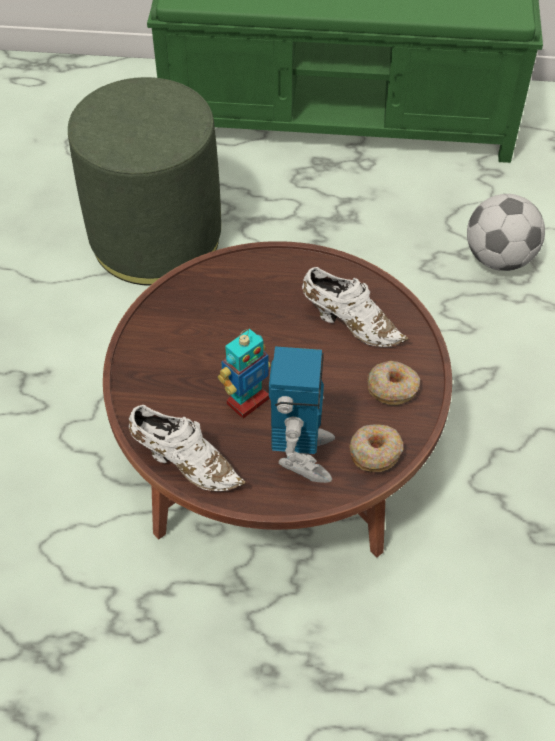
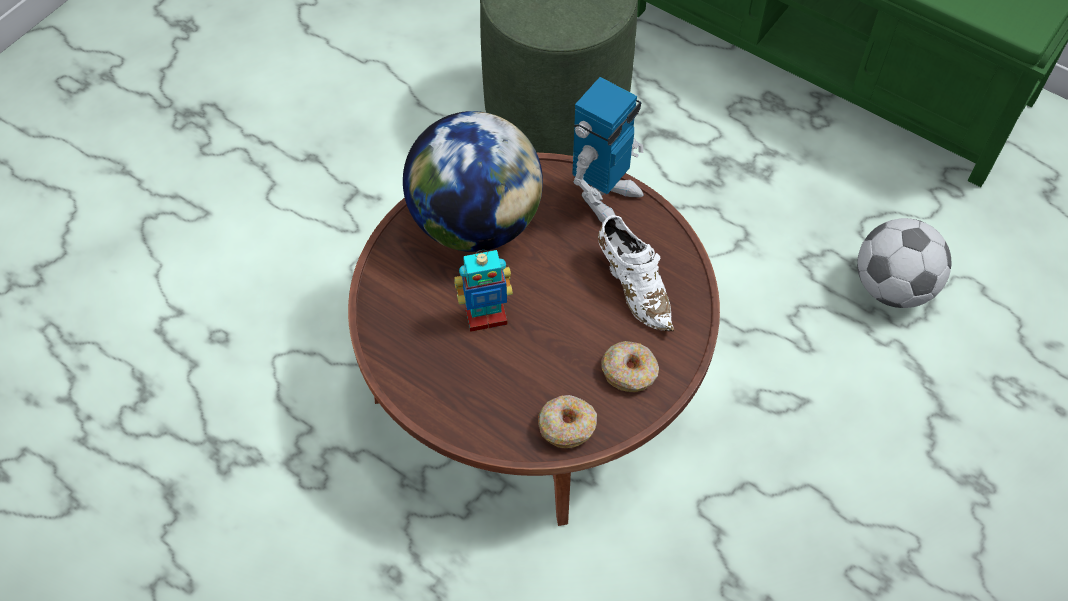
camera: 30 degrees right, 5 degrees up
white shoe [129,405,246,491] -> none
toy robot [269,346,335,483] -> toy robot moved to [573,77,644,223]
none -> globe [403,111,543,252]

